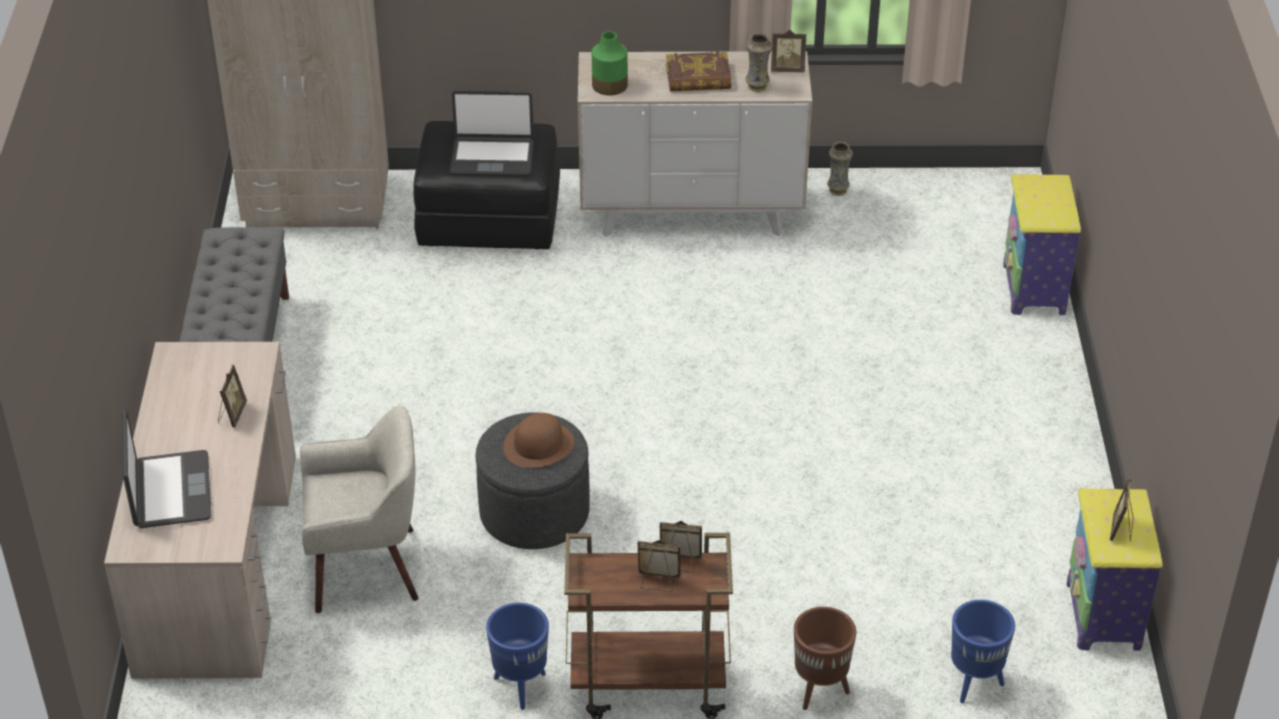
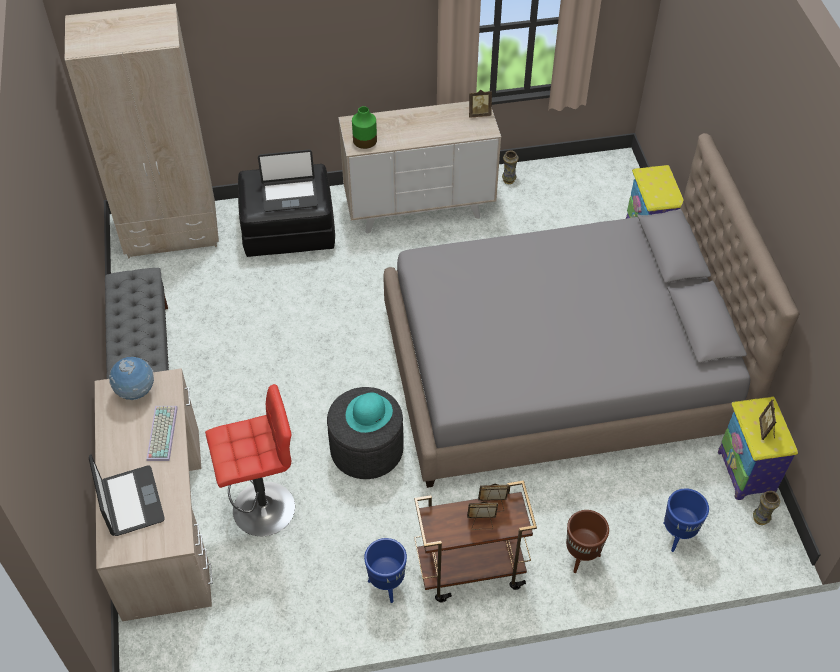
camera: 10 degrees left, 10 degrees up
picture frame [218,365,247,427] -> keyboard [147,406,178,461]
beige armchair [300,406,419,613] -> red stool [205,384,295,536]
brown hat [503,413,574,468] -> turquoise hat [346,392,393,433]
book [666,51,731,91] -> none
vase [746,33,772,92] -> vase moved to [753,490,780,525]
none -> globe [109,357,154,400]
none -> grey bed [383,133,800,488]

